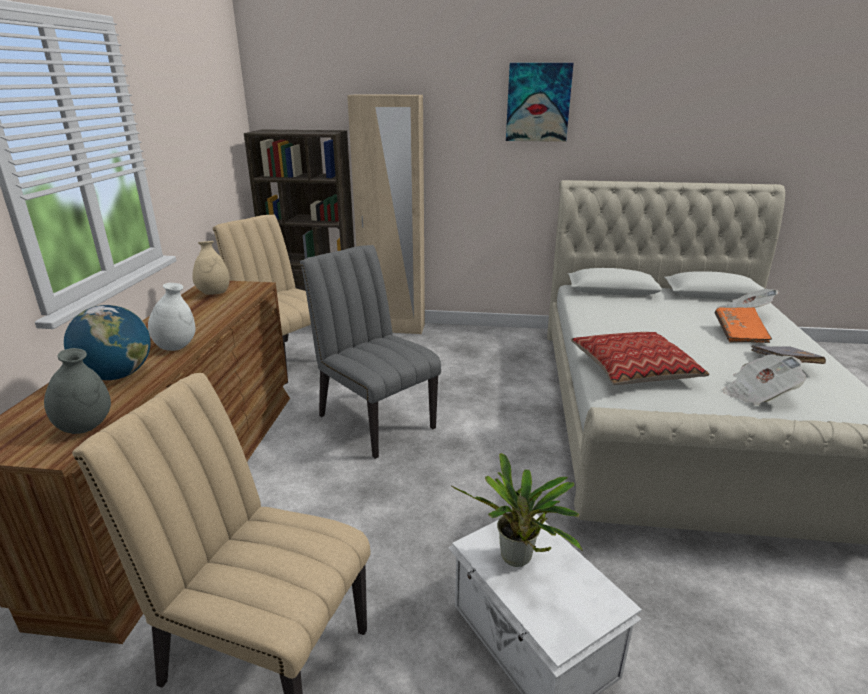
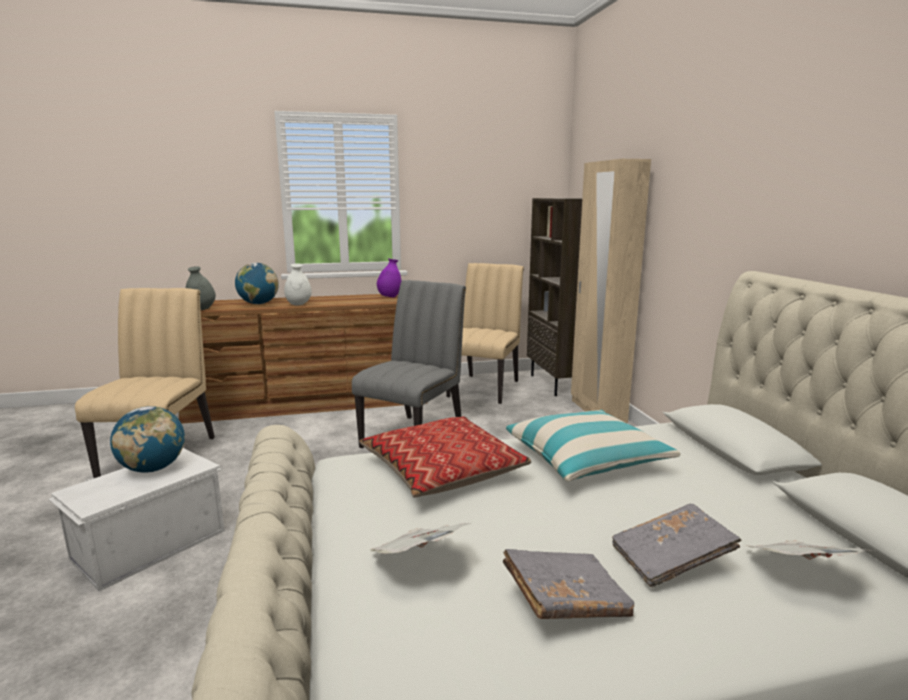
camera: 70 degrees right, 10 degrees down
beige vase [192,241,230,295] -> purple vase [377,259,401,298]
potted plant [451,453,583,567] -> globe [110,406,185,473]
picture [506,63,574,142] -> none
orange book [714,307,772,343] -> grey book [612,504,742,588]
none -> pillow [506,410,681,482]

